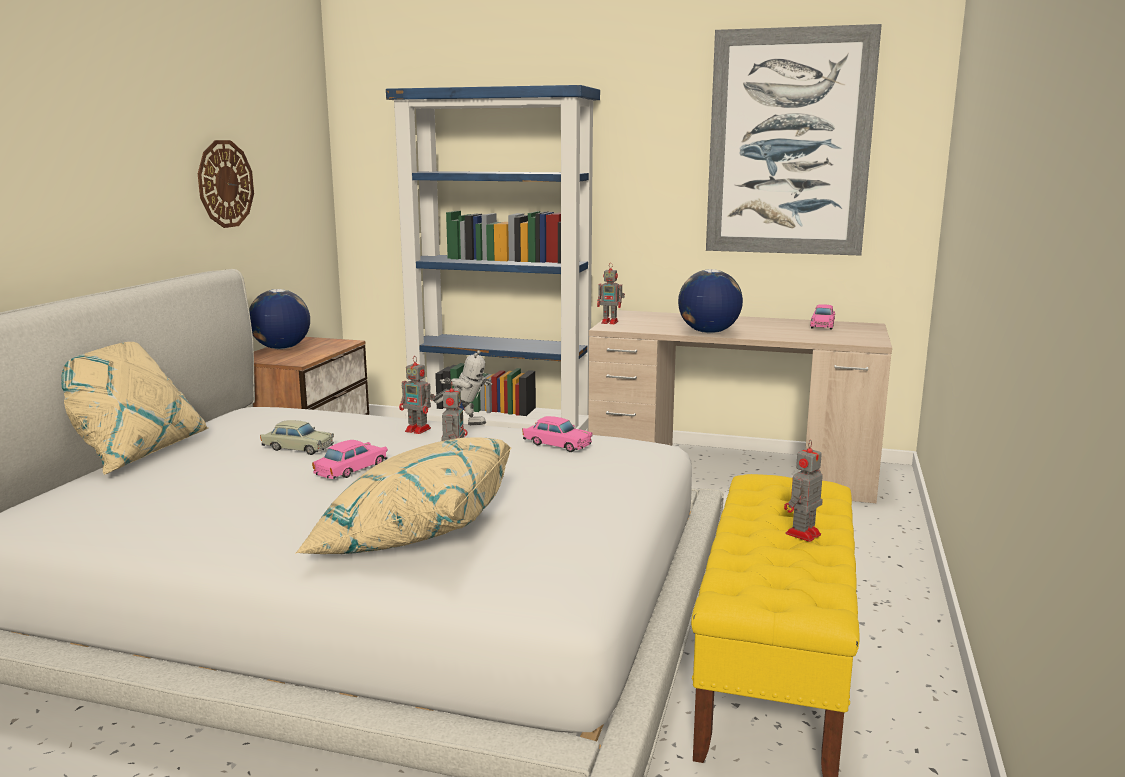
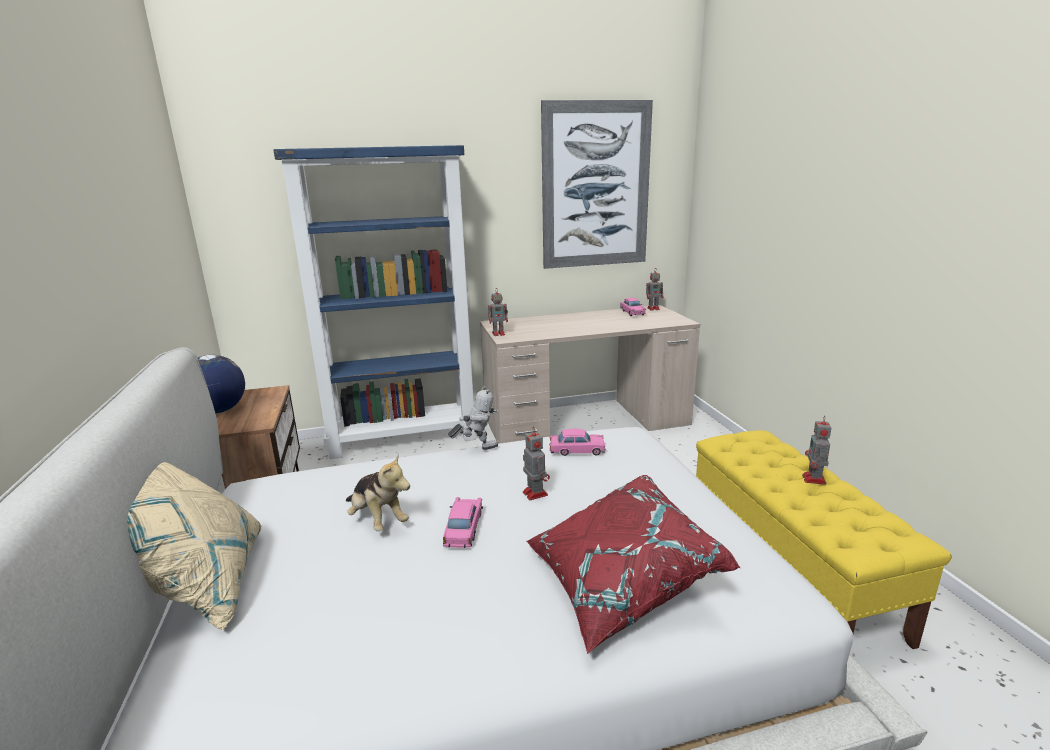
camera: 30 degrees left, 5 degrees up
wall clock [198,140,254,228] -> none
beige toy car [260,420,334,455] -> plush toy [346,454,410,531]
beige pillow [295,437,511,554] -> red pillow [527,475,740,654]
toy robot [399,356,435,434] -> toy robot moved to [646,269,663,310]
globe [678,269,743,333] -> none

